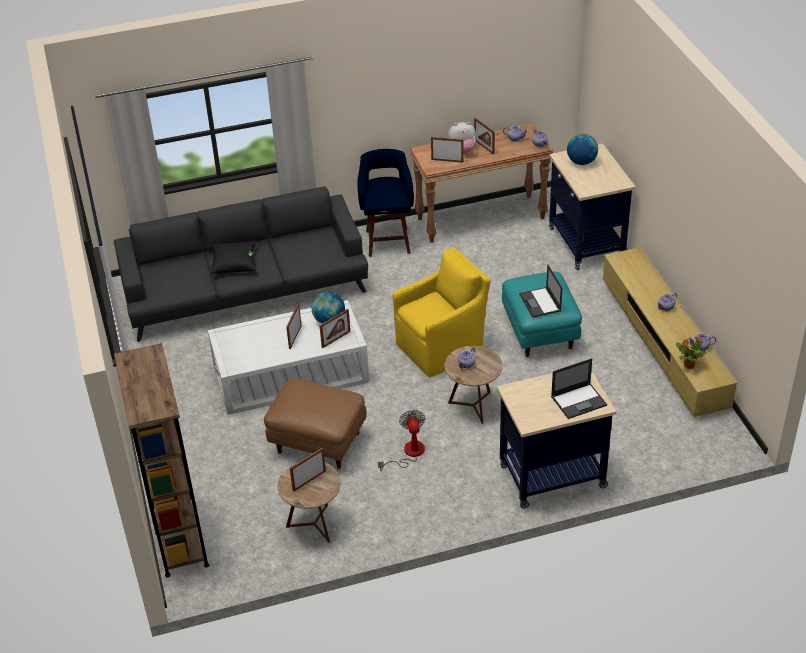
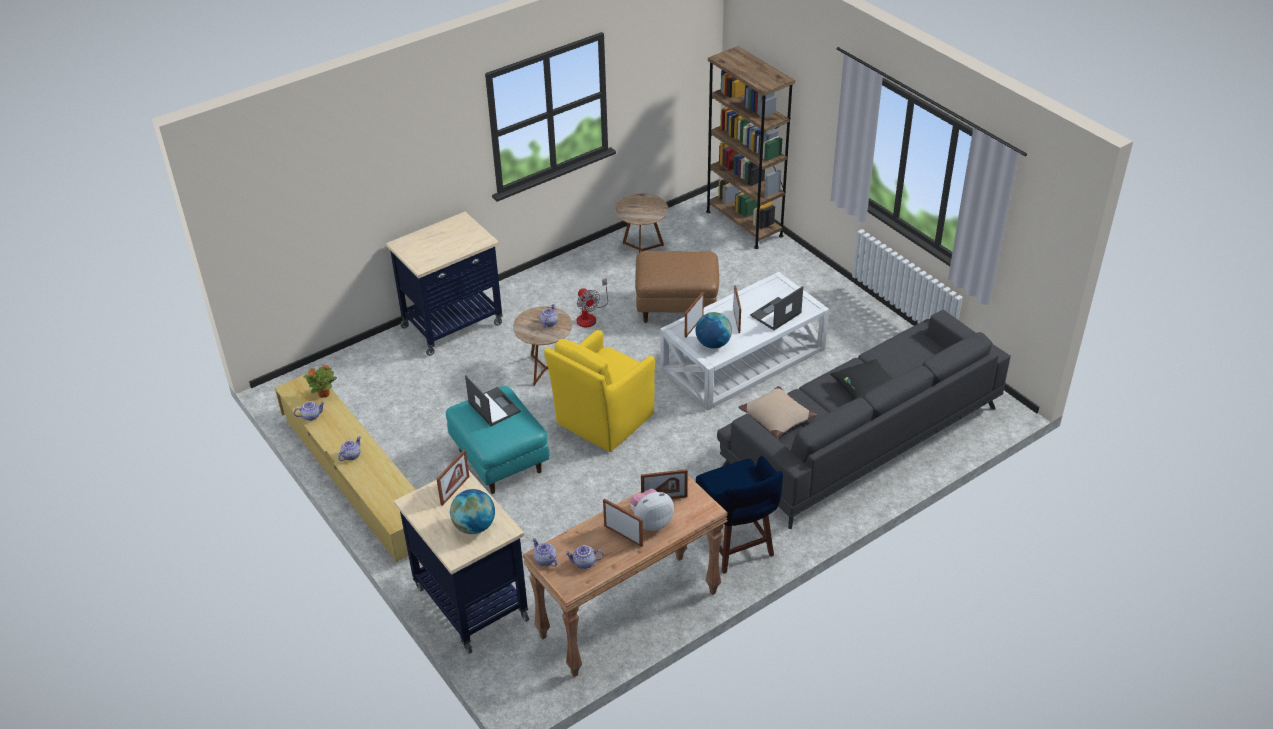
camera: 160 degrees right, 0 degrees up
picture frame [290,448,326,492] -> picture frame moved to [437,450,469,506]
laptop [551,358,607,419] -> laptop moved to [750,286,803,330]
none -> beige pillow [738,386,818,439]

